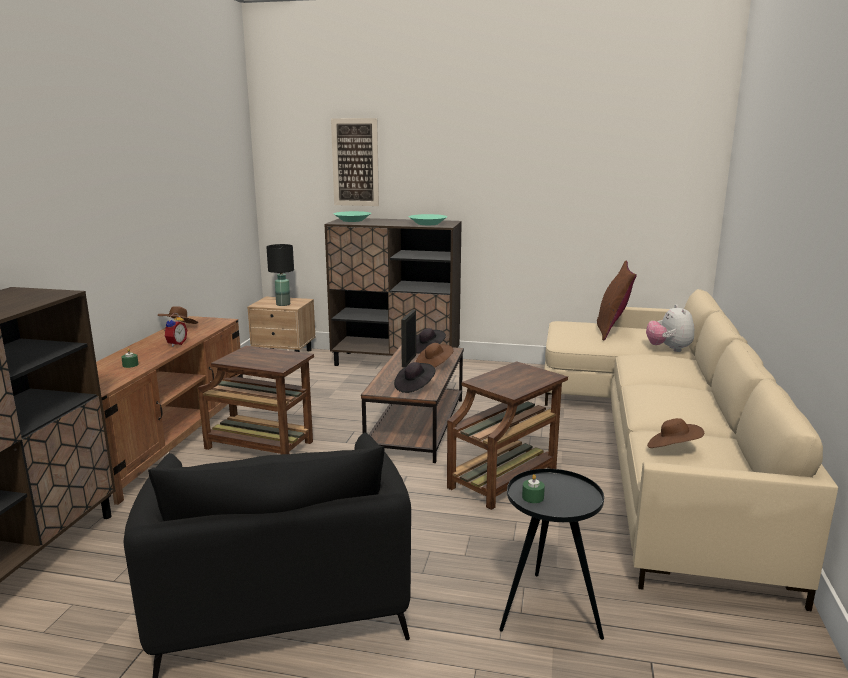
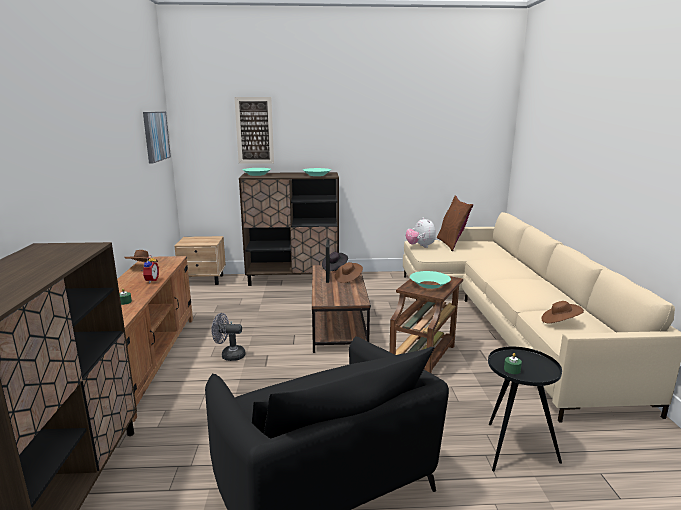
camera: 15 degrees left, 0 degrees up
brown side table [197,346,314,454] -> grey fan [211,313,246,361]
black table lamp [266,244,294,306] -> none
black hat [394,362,435,393] -> none
plush toy [646,304,694,352] -> plush toy moved to [406,217,436,248]
none -> picture [143,112,171,163]
none -> turquoise bowl [410,271,451,289]

